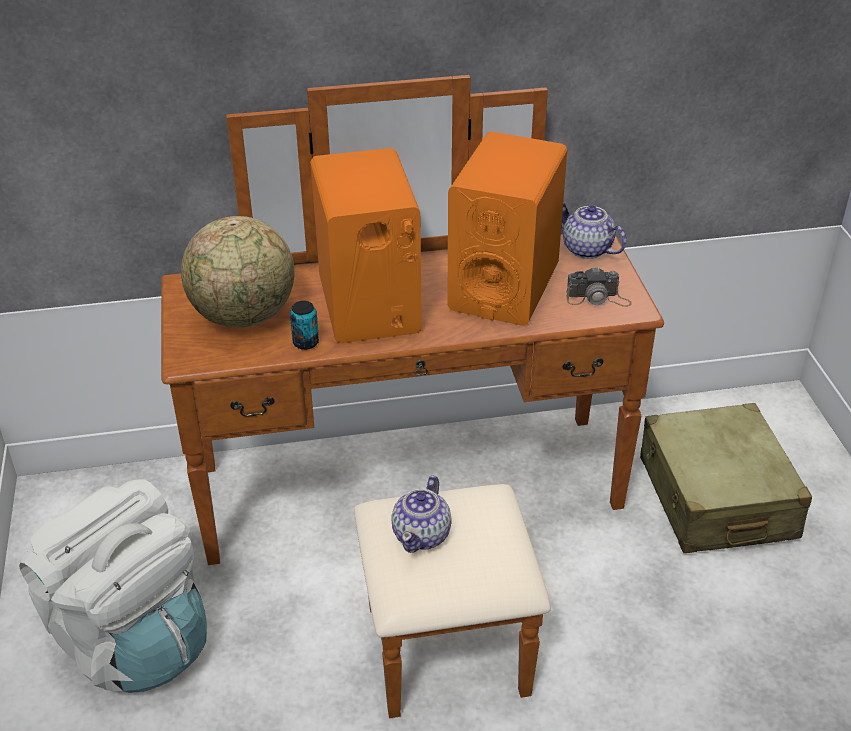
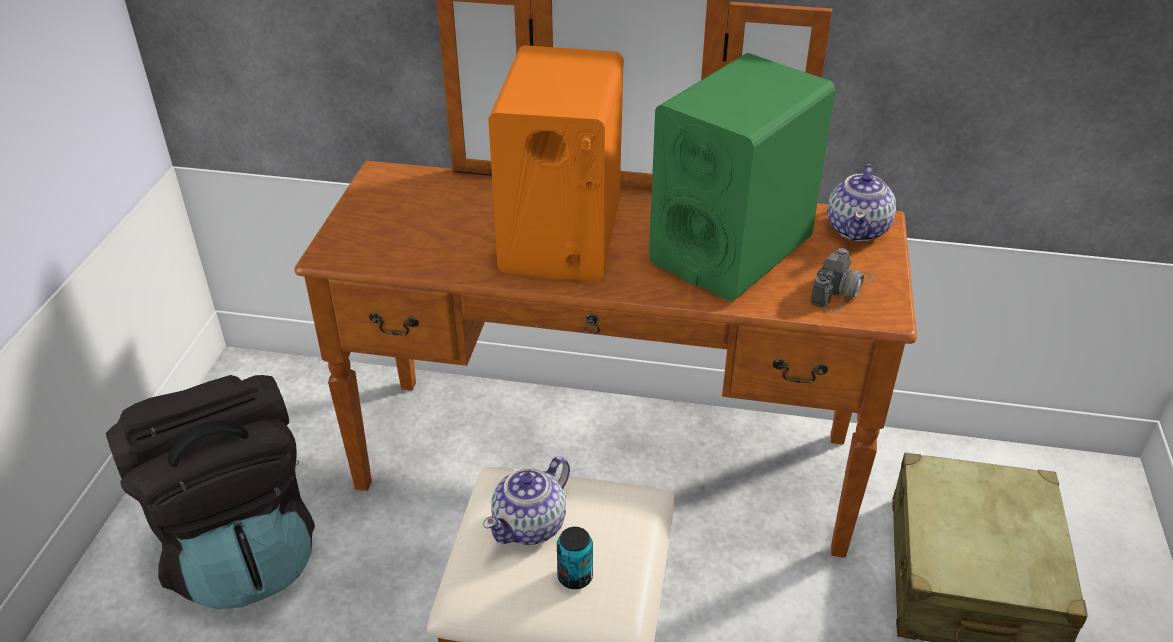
camera: 20 degrees right, 0 degrees up
white backpack [19,479,207,693] -> black backpack [106,375,315,609]
globe [181,216,295,328] -> none
can [290,301,319,350] -> can moved to [557,527,593,589]
orange speaker [447,132,567,326] -> green speaker [649,53,836,301]
teapot [561,202,627,259] -> teapot turned 135 degrees counterclockwise [828,164,896,241]
camera [567,267,632,307] -> camera turned 75 degrees counterclockwise [810,248,873,313]

